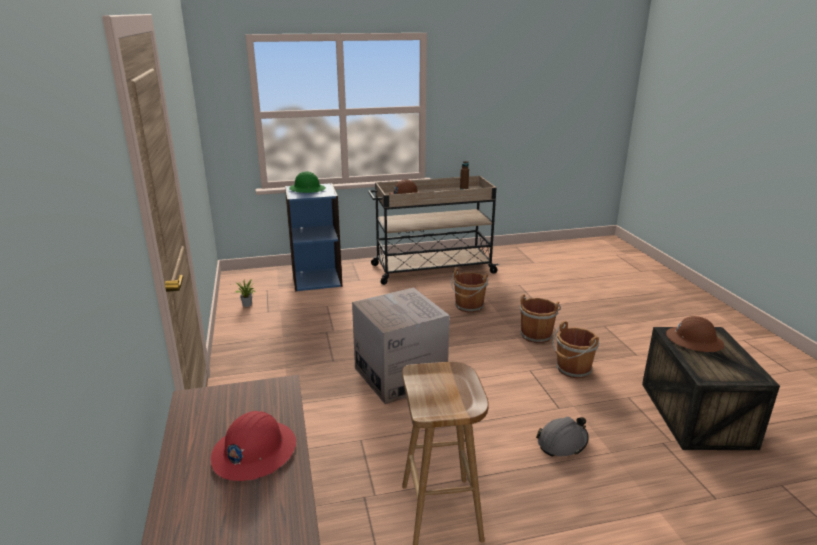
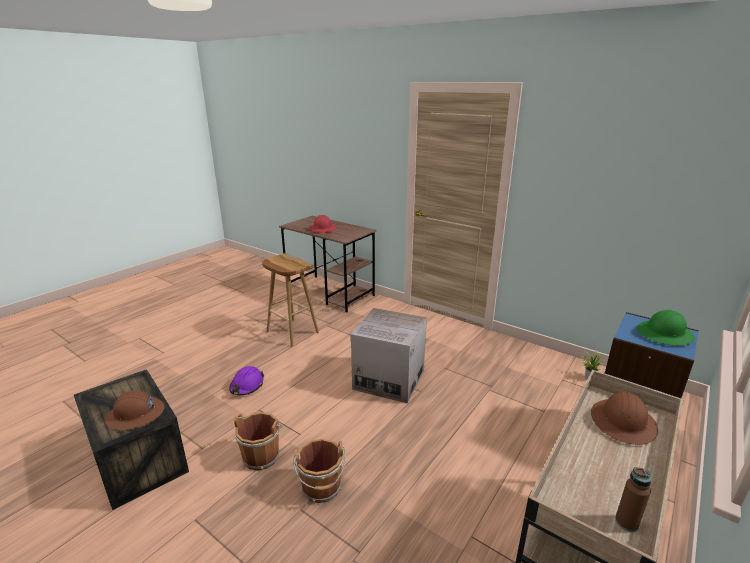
camera: 140 degrees right, 0 degrees up
brown bucket [451,268,488,313] -> none
grey hard hat [536,416,589,457] -> purple hard hat [229,366,264,395]

